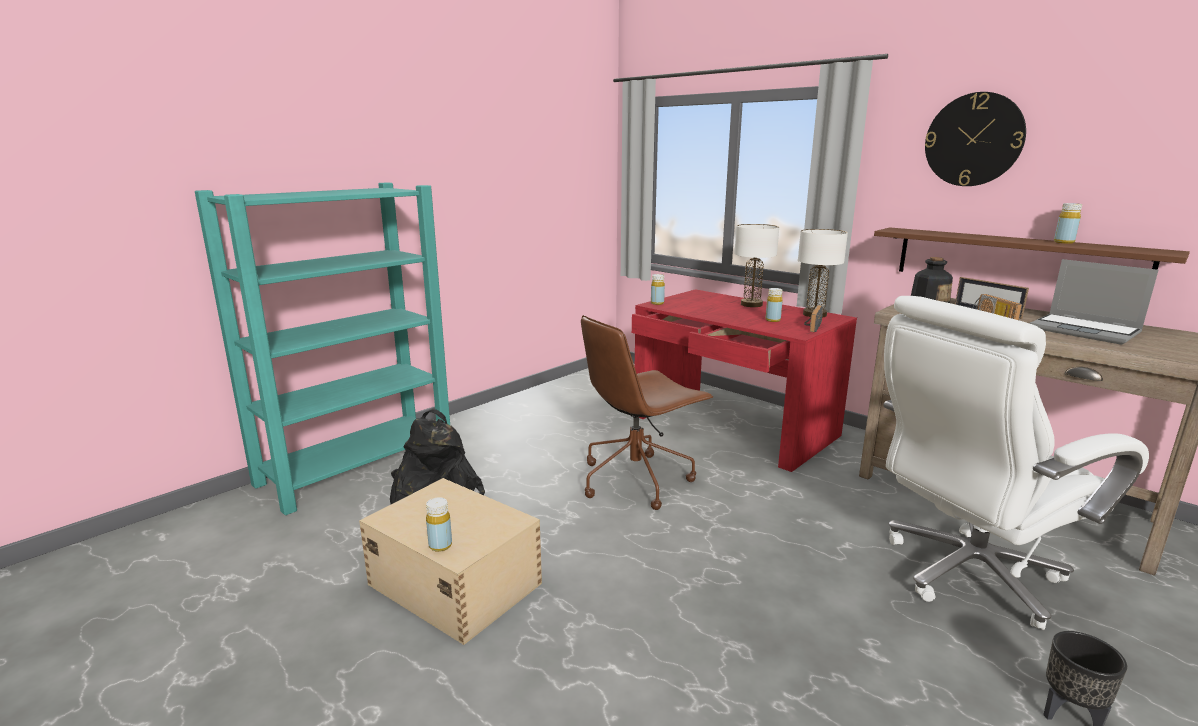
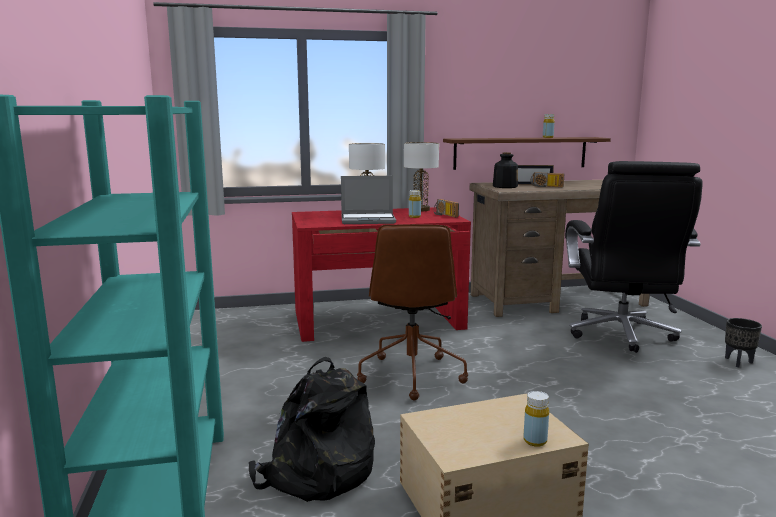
camera: 55 degrees left, 5 degrees down
yellow bottle [651,274,665,305] -> none
white office chair [883,296,1149,630] -> black office chair [565,161,703,353]
wall clock [925,92,1026,186] -> none
laptop [1030,259,1159,345] -> laptop moved to [341,176,396,224]

